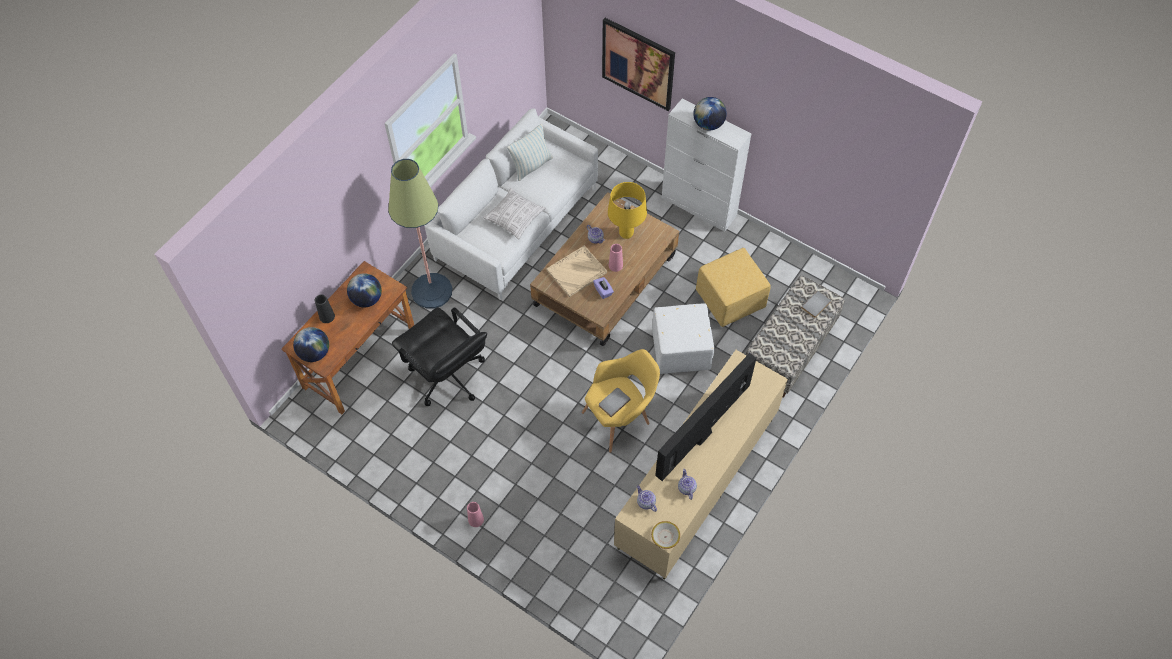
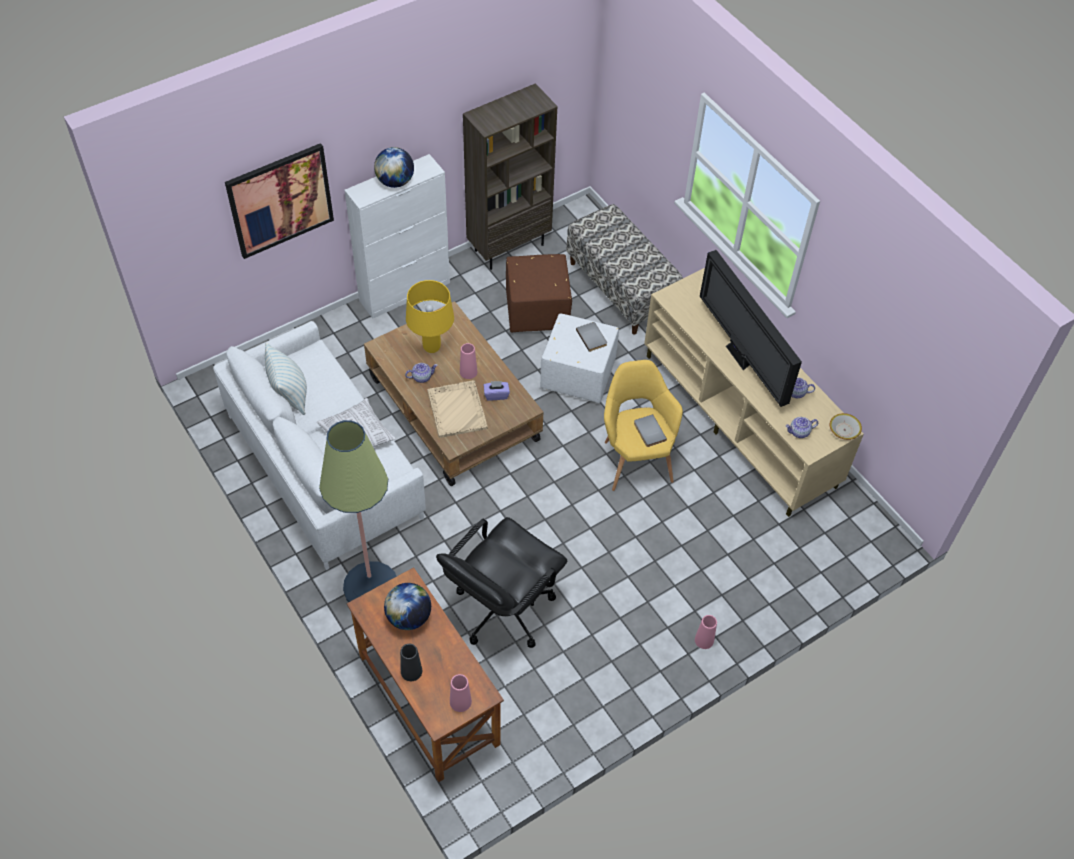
camera: 70 degrees left, 5 degrees down
globe [293,327,329,362] -> pink vase [450,674,472,712]
black office chair [392,307,487,406] -> black office chair turned 150 degrees clockwise [436,517,567,648]
yellow ottoman [696,248,771,327] -> brown ottoman [506,254,572,332]
grey book [801,291,831,318] -> grey book moved to [576,322,607,352]
none -> brown bookcase [463,83,557,270]

